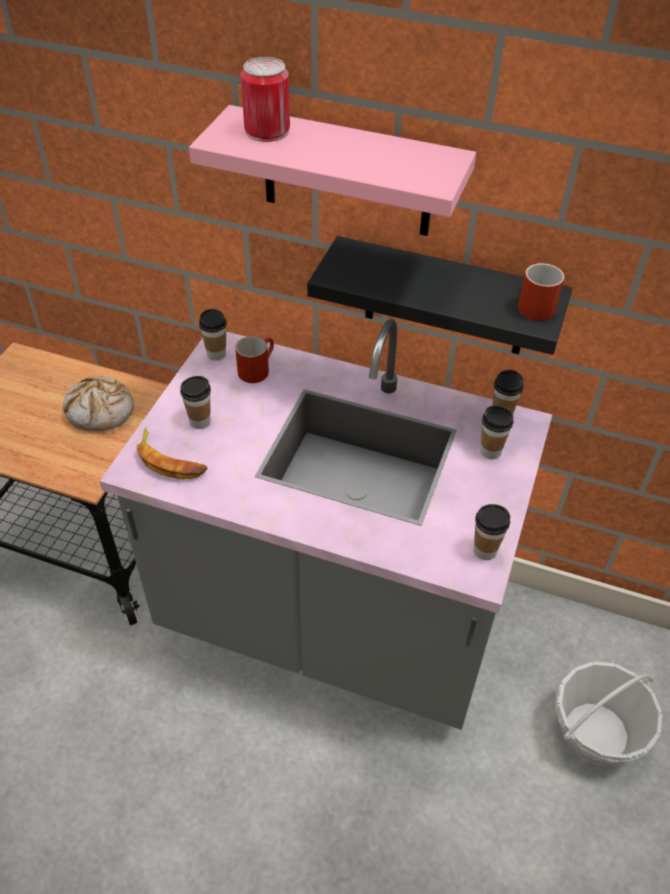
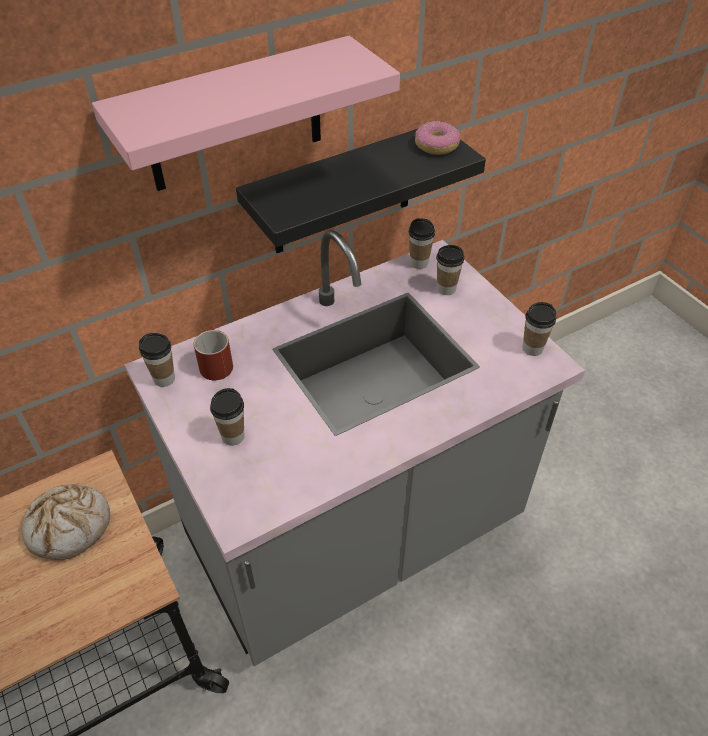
camera: 50 degrees left, 0 degrees up
banana [136,427,207,479] -> none
can [241,57,290,142] -> none
red mug [518,261,565,321] -> donut [415,121,461,155]
basket [555,661,663,766] -> none

